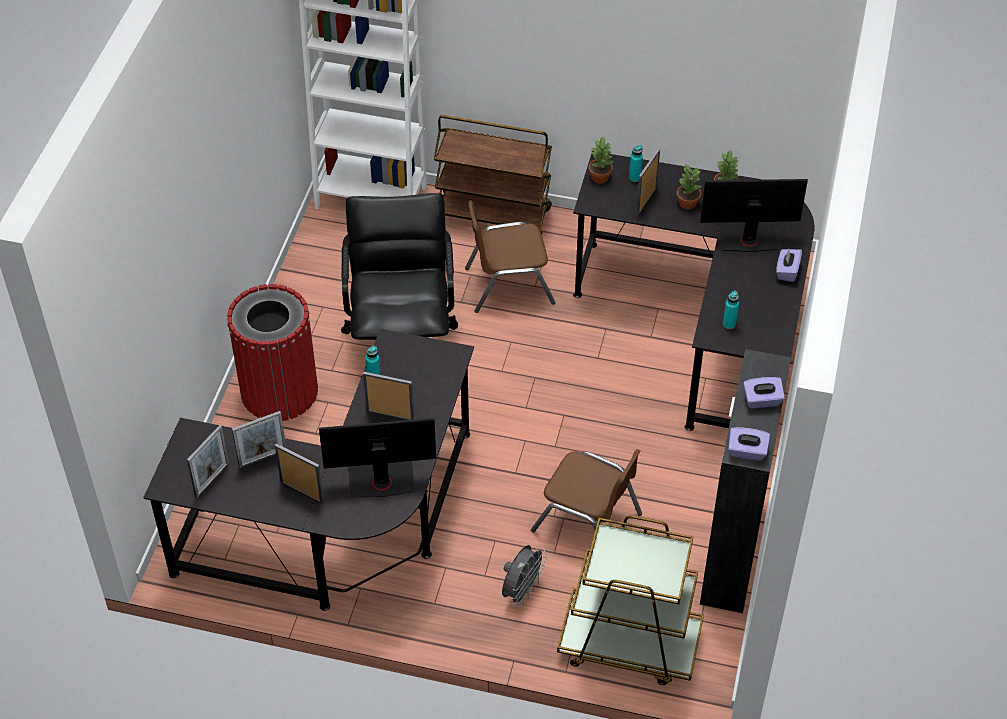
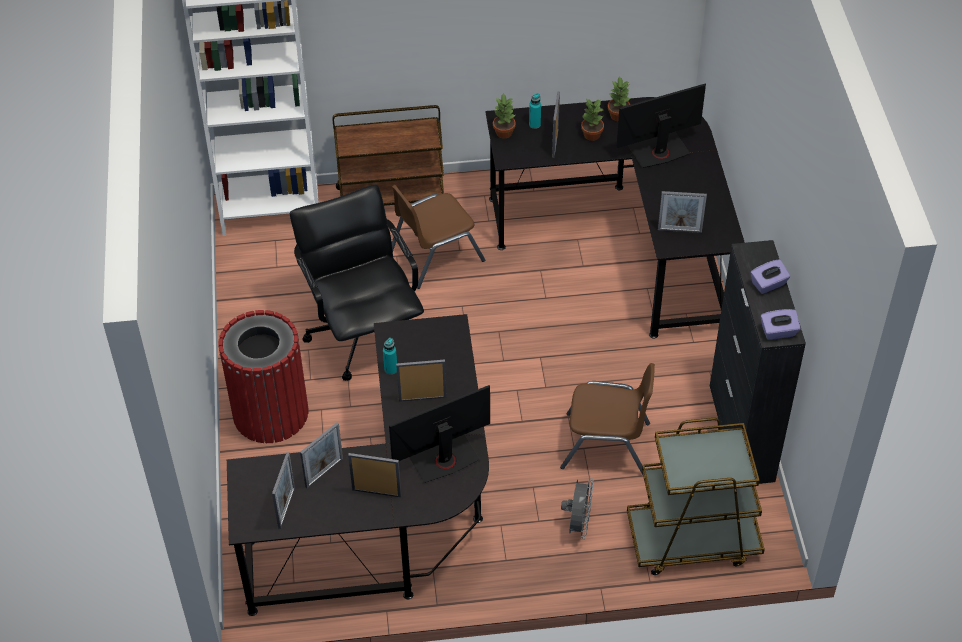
camera: 20 degrees left, 0 degrees up
turquoise bottle [723,291,739,329] -> picture frame [658,191,707,233]
purple tissue box [776,249,802,282] -> none

